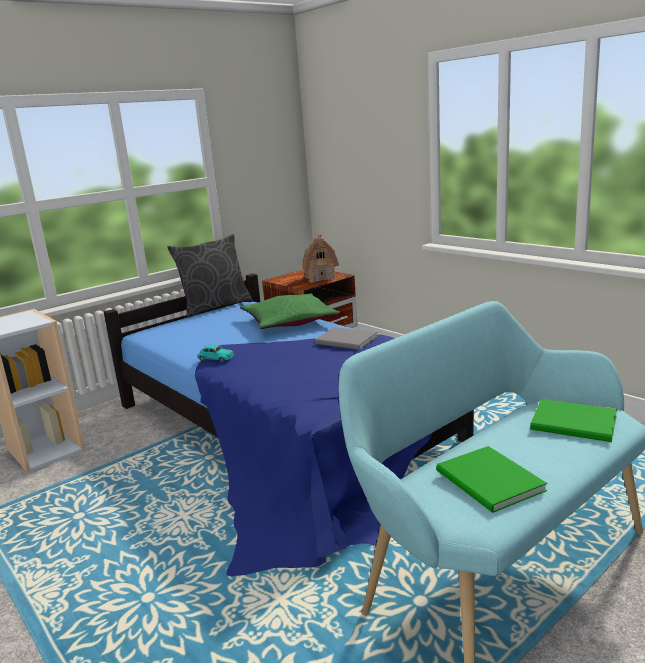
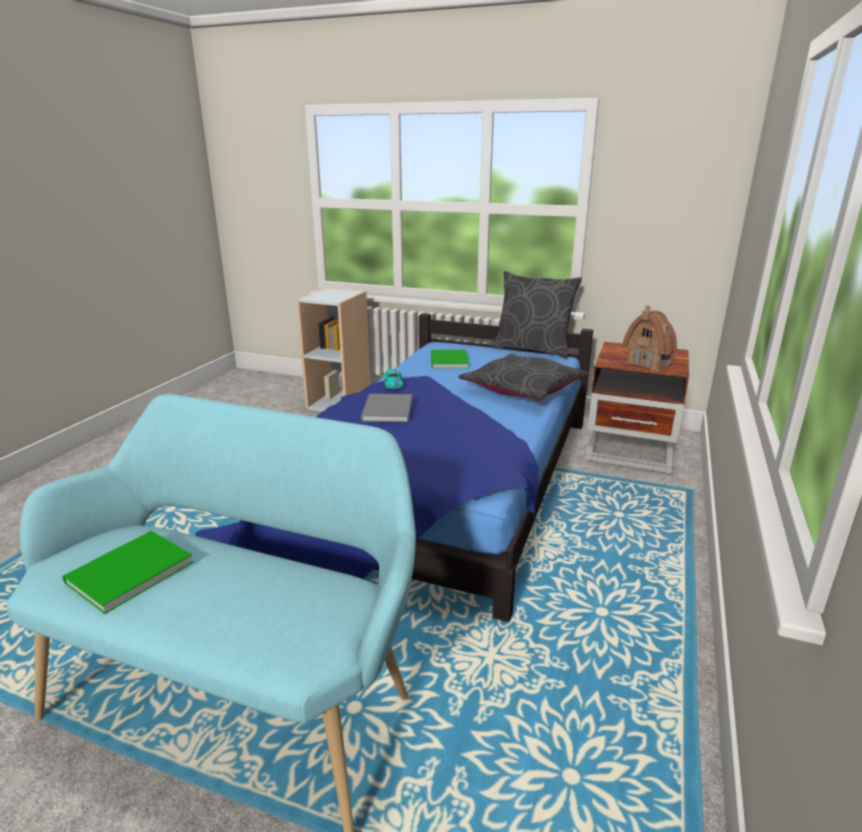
camera: 60 degrees right, 5 degrees up
green pillow [240,293,340,329] -> grey pillow [458,354,589,401]
grey book [315,327,377,350] -> grey book moved to [361,394,412,422]
green book [530,399,617,442] -> green book moved to [431,349,469,369]

